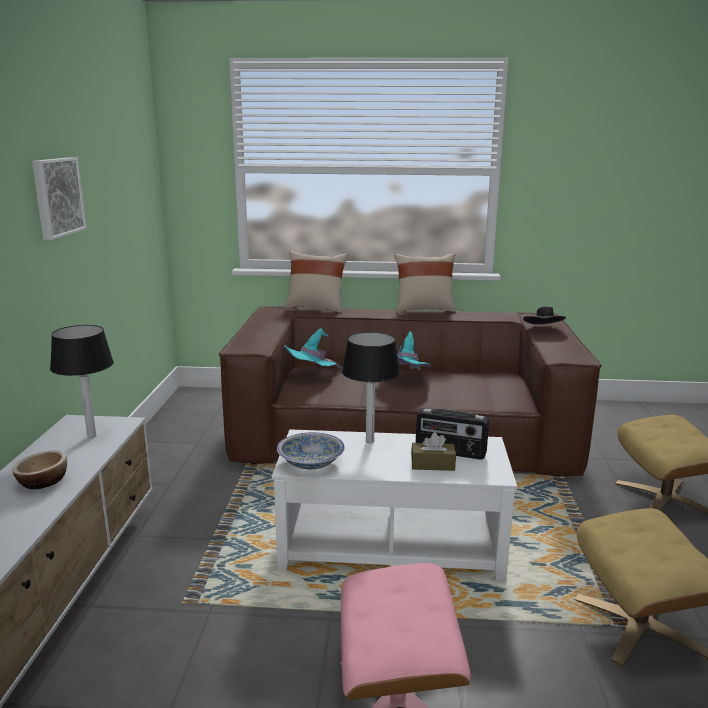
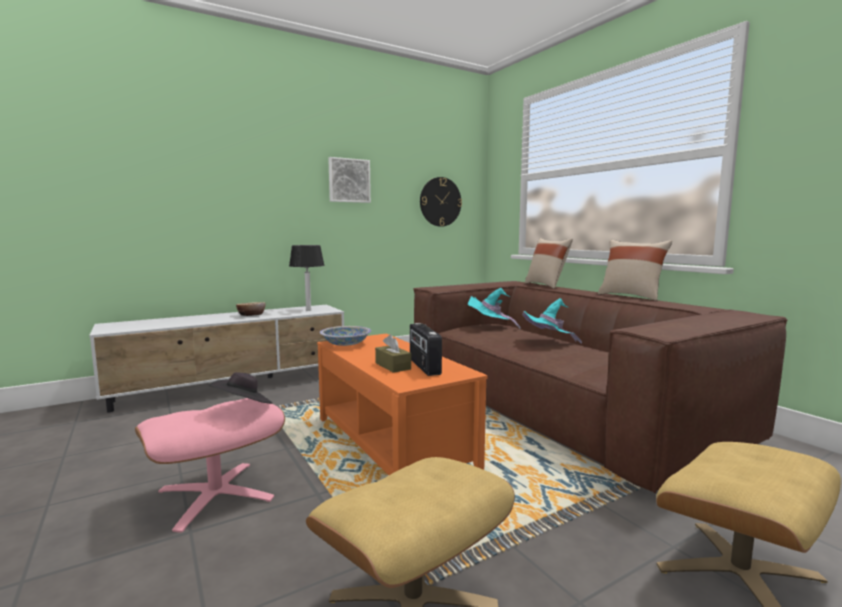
camera: 55 degrees right, 10 degrees down
white coffee table [272,429,517,583] -> orange coffee table [317,334,488,475]
table lamp [342,332,400,443] -> none
black hat [523,306,566,325] -> black hat moved to [209,372,272,404]
none -> wall clock [420,177,462,227]

